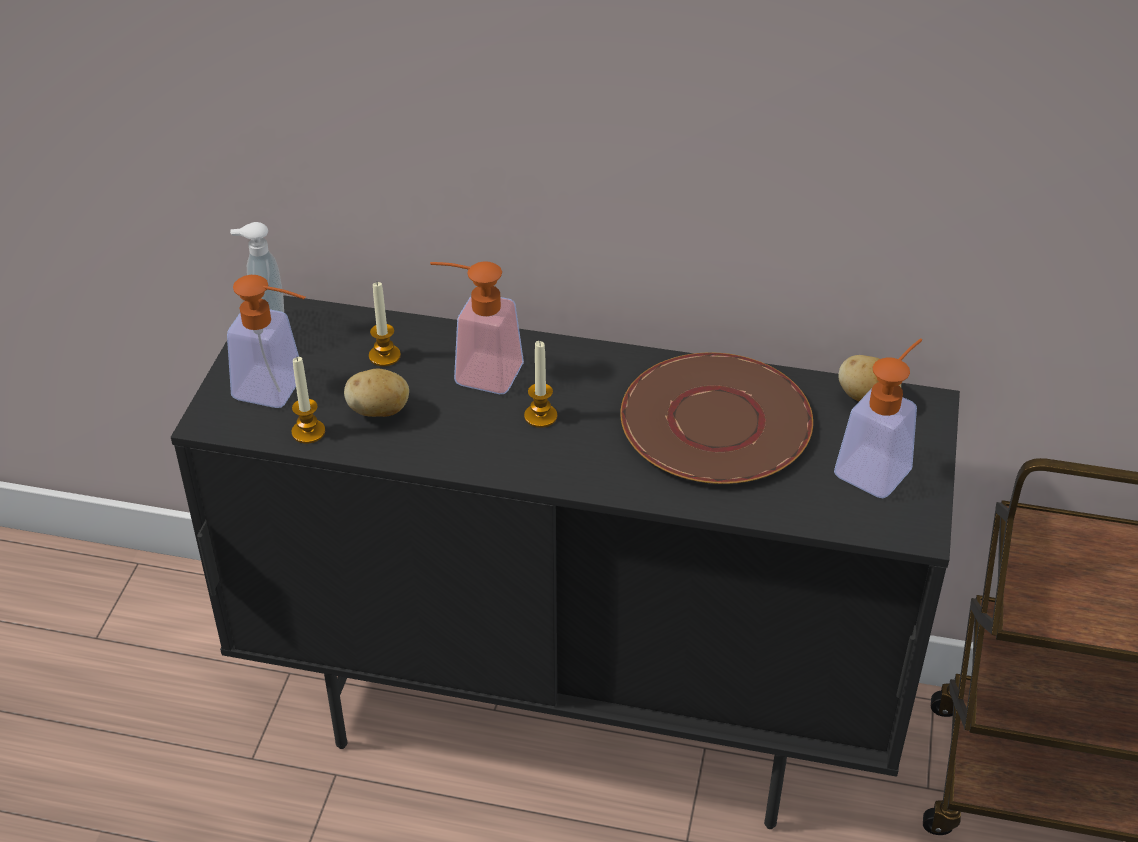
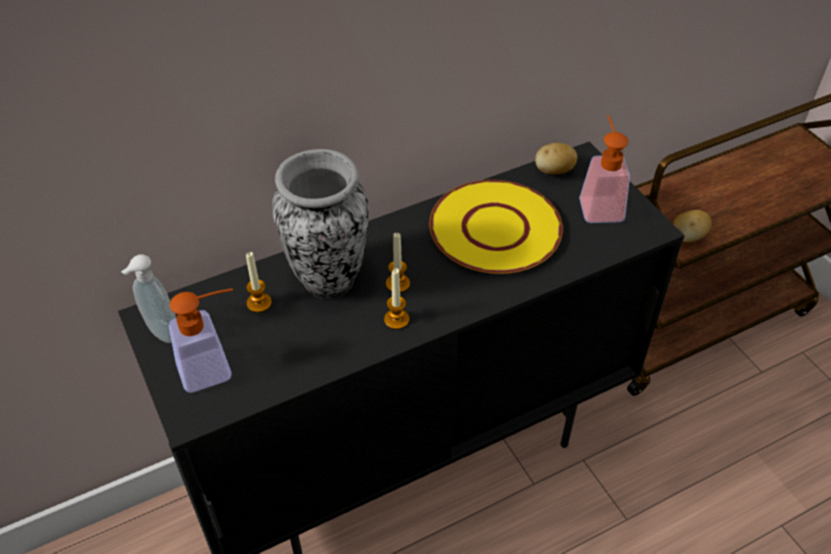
camera: 40 degrees left, 5 degrees up
candle [291,357,325,444] -> candle moved to [384,268,409,329]
potato [344,369,409,417] -> potato moved to [673,210,712,242]
soap dispenser [430,261,524,394] -> vase [272,149,369,299]
brown plate [620,353,813,484] -> yellow plate [429,180,563,274]

